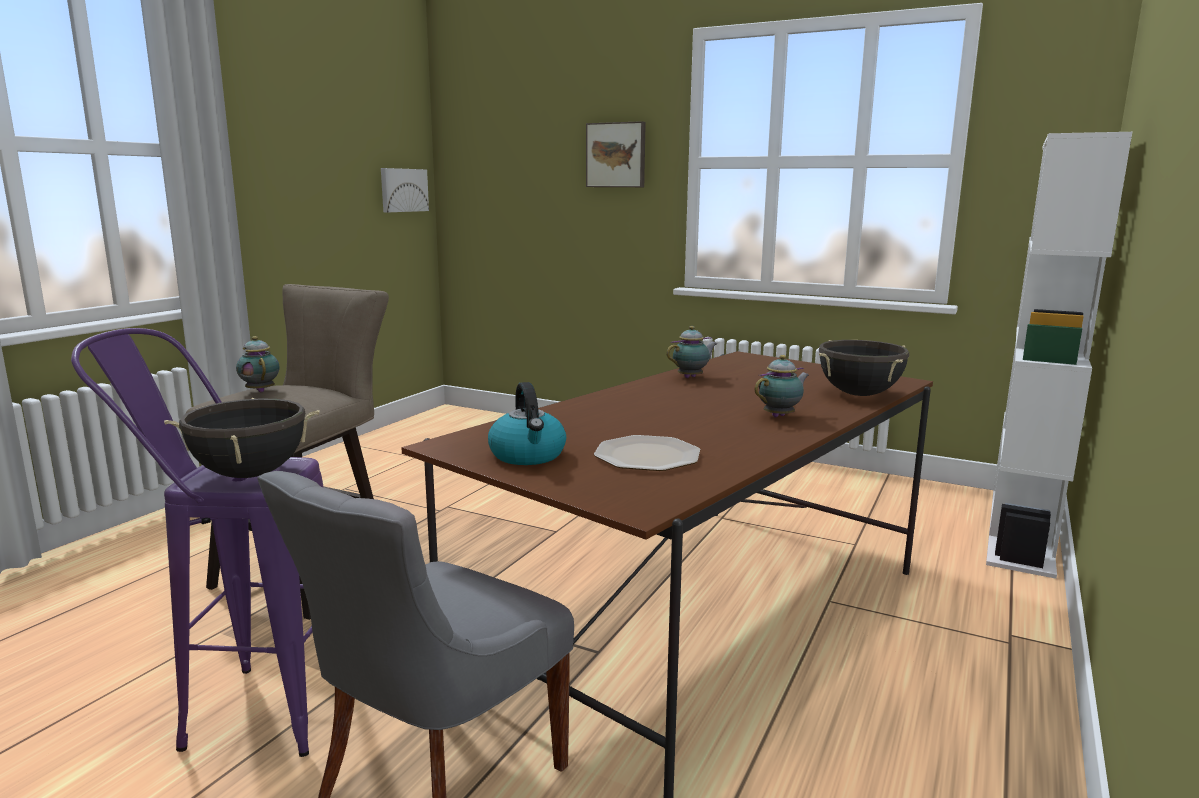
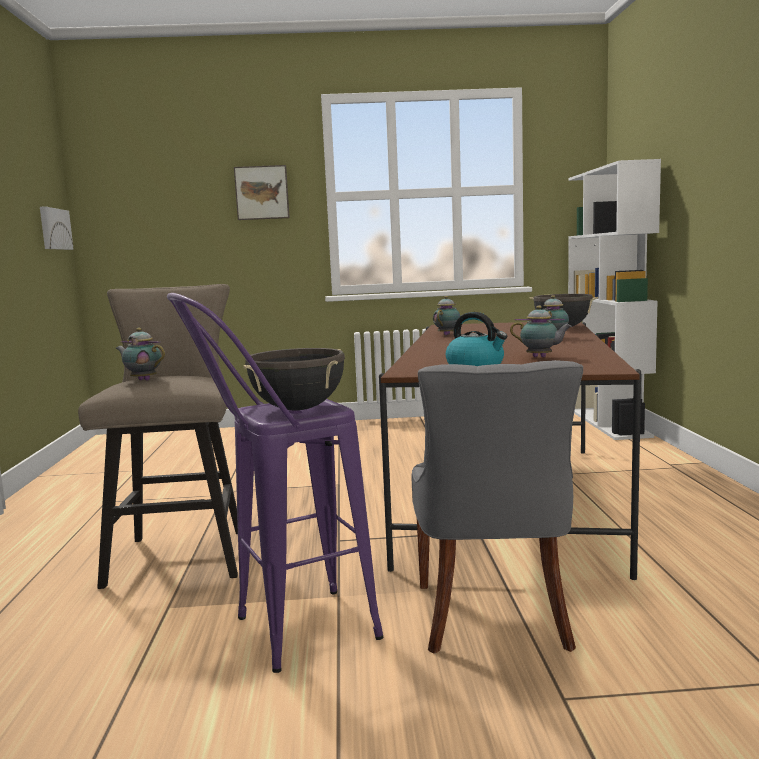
camera: 30 degrees left, 5 degrees down
plate [594,435,700,471] -> teapot [510,306,572,358]

